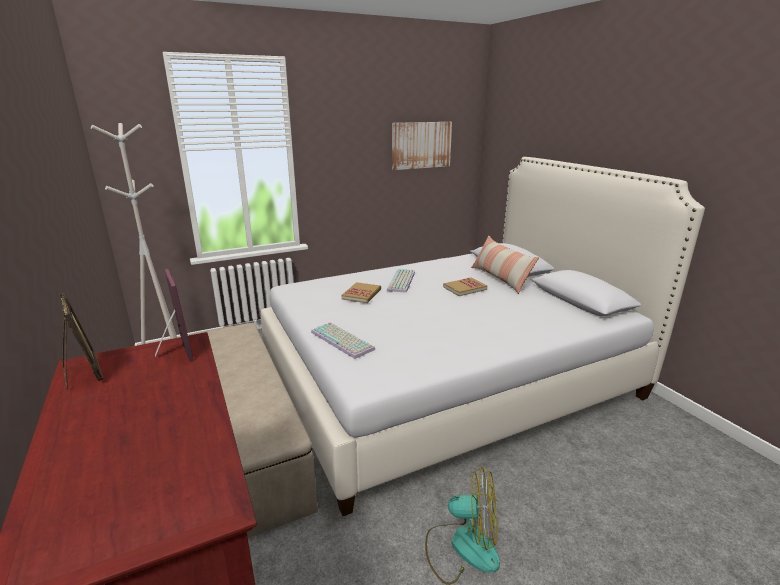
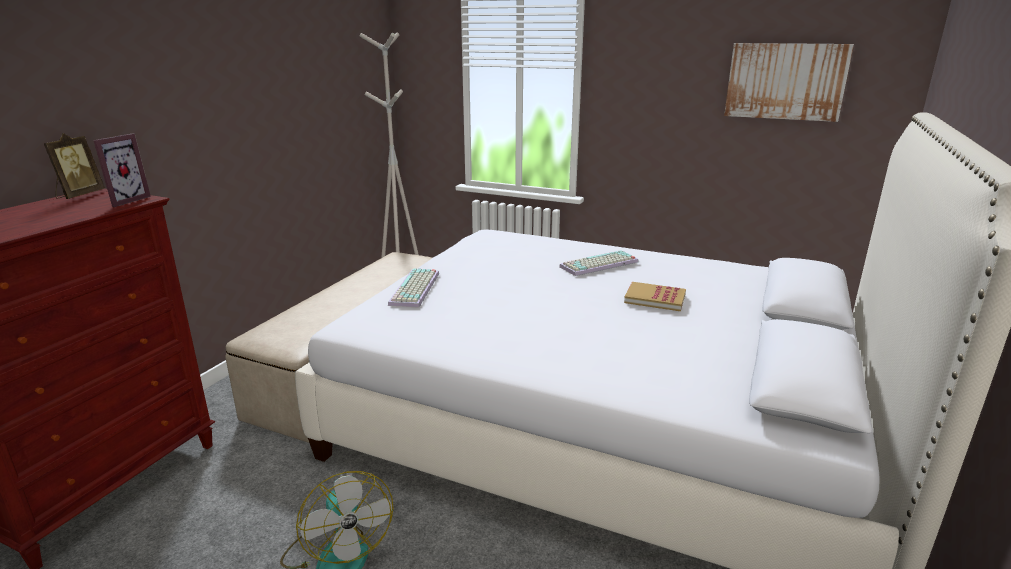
camera: 50 degrees right, 0 degrees up
book [341,282,381,303] -> none
pillow [471,236,539,294] -> none

